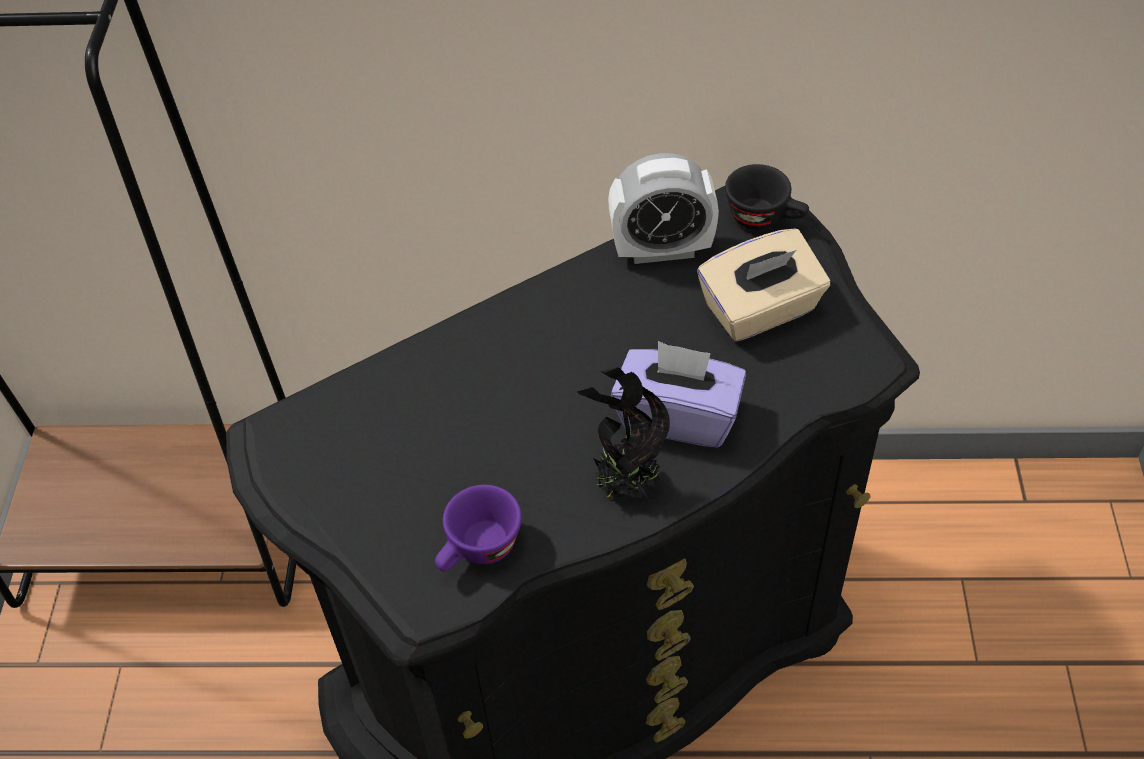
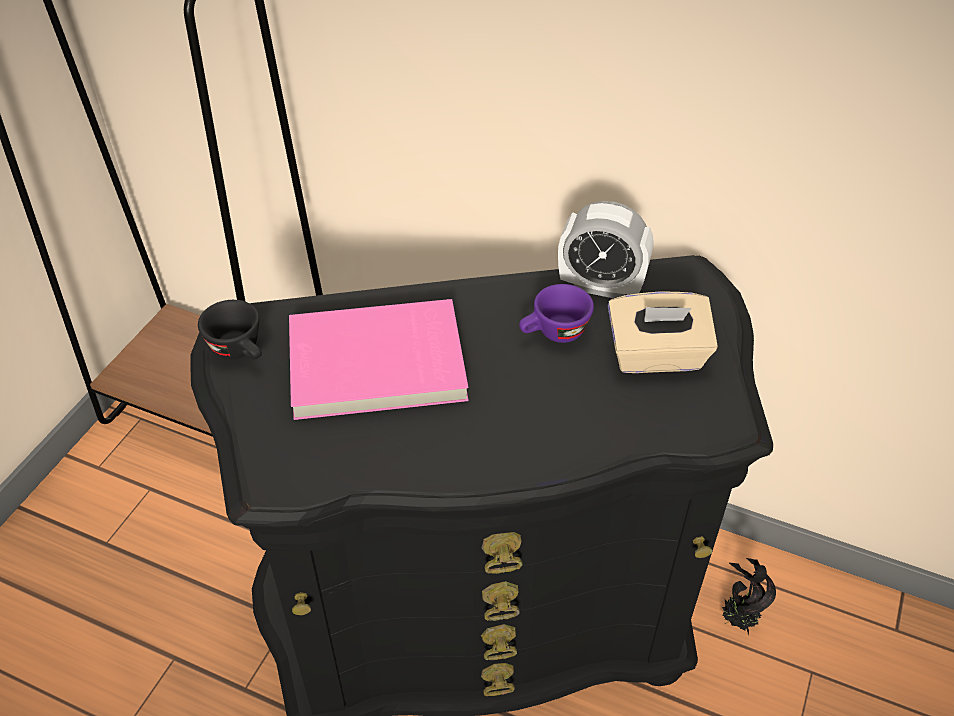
camera: 20 degrees right, 5 degrees down
purple cup [435,485,522,572] -> purple cup moved to [519,284,594,343]
potted plant [577,367,670,503] -> potted plant moved to [722,558,776,636]
purple tissue box [611,341,746,448] -> none
black cup [725,164,809,230] -> black cup moved to [198,300,262,360]
none -> pink book [289,299,469,420]

